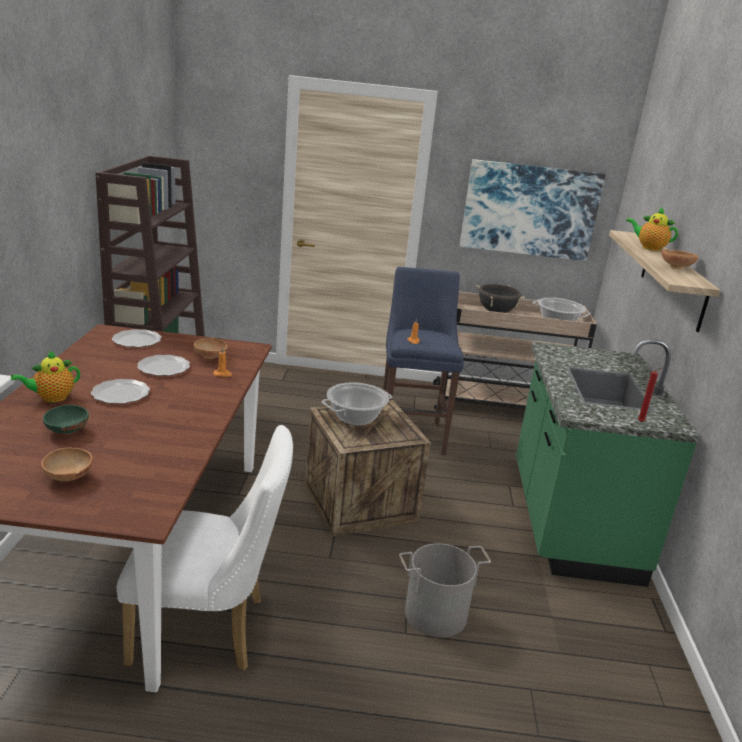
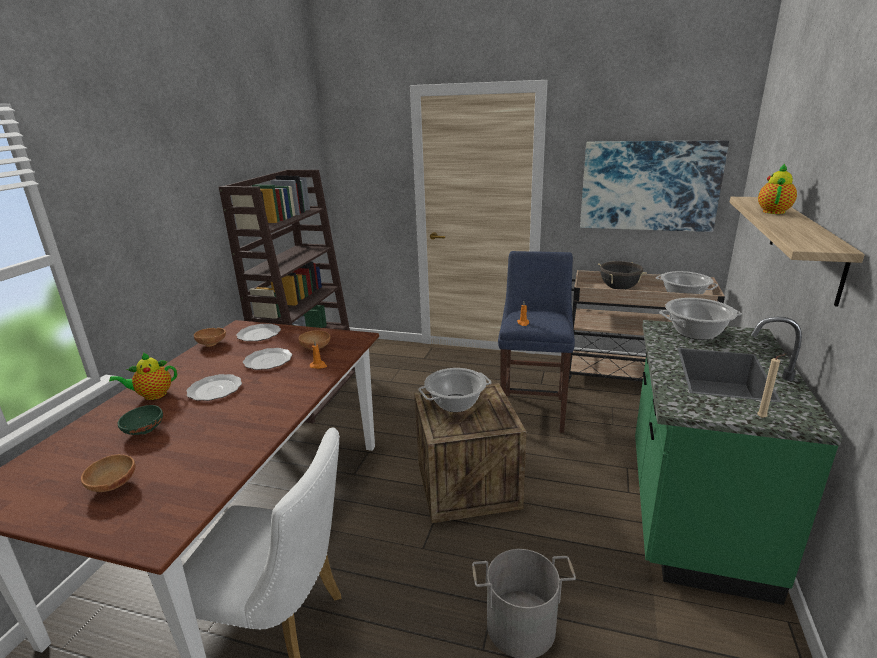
camera: 15 degrees right, 0 degrees up
teapot [626,207,678,251] -> teapot turned 75 degrees clockwise [758,163,797,214]
red candle [638,368,662,422] -> beige candle [757,354,786,418]
brown bowl [661,249,699,269] -> brown bowl moved to [194,328,226,347]
none -> cooking pot [659,298,742,340]

